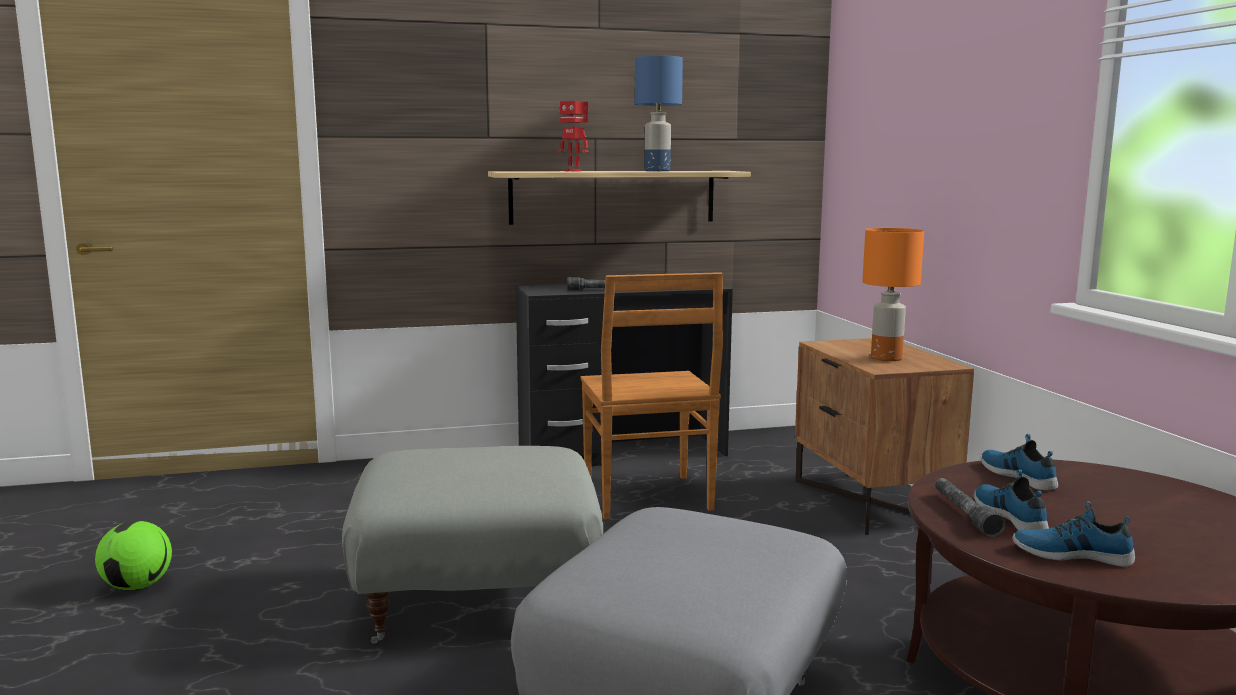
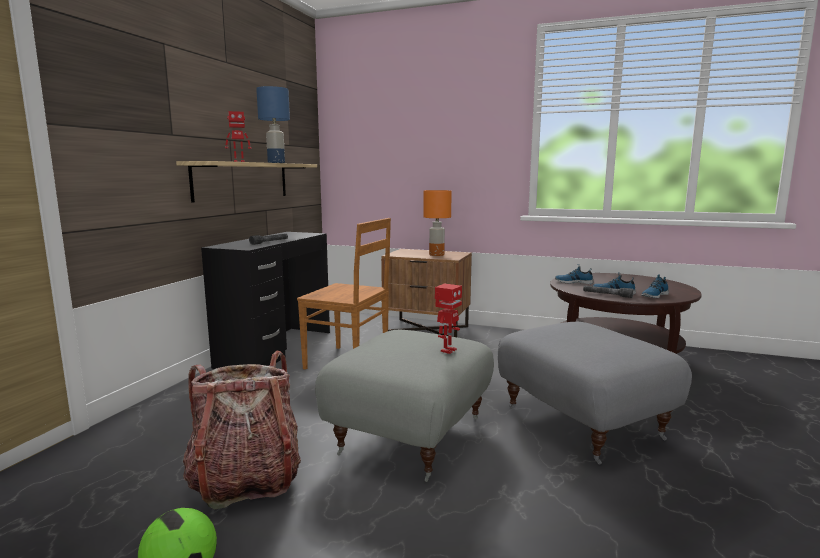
camera: 55 degrees left, 0 degrees up
none -> backpack [183,351,301,509]
none -> toy robot [435,283,462,354]

